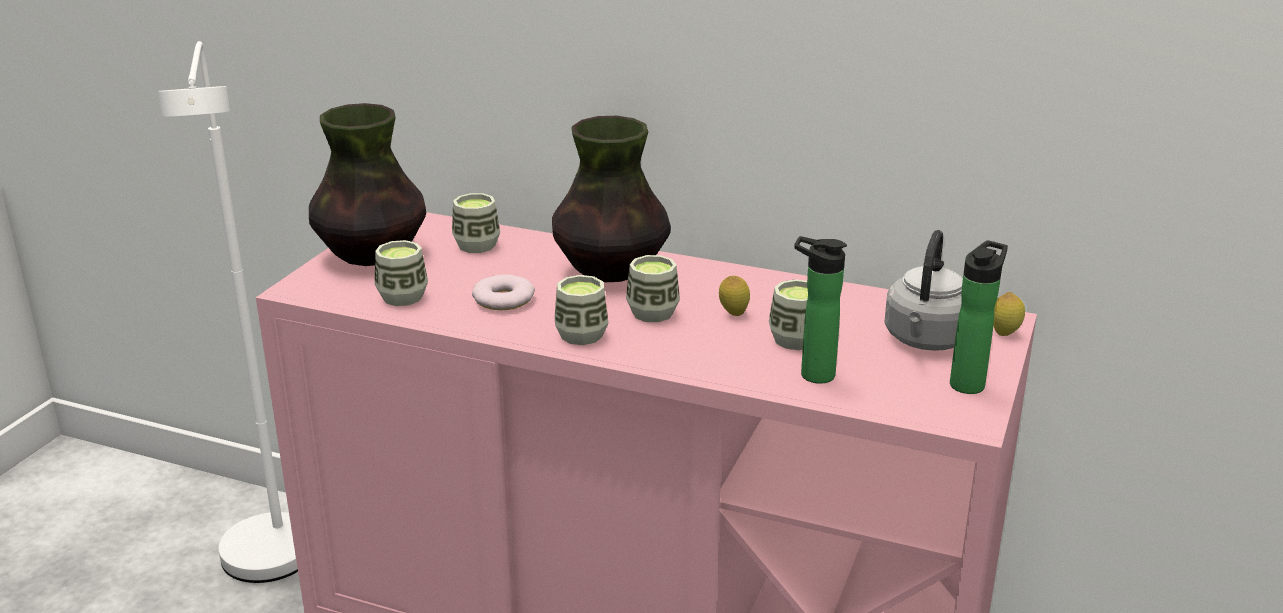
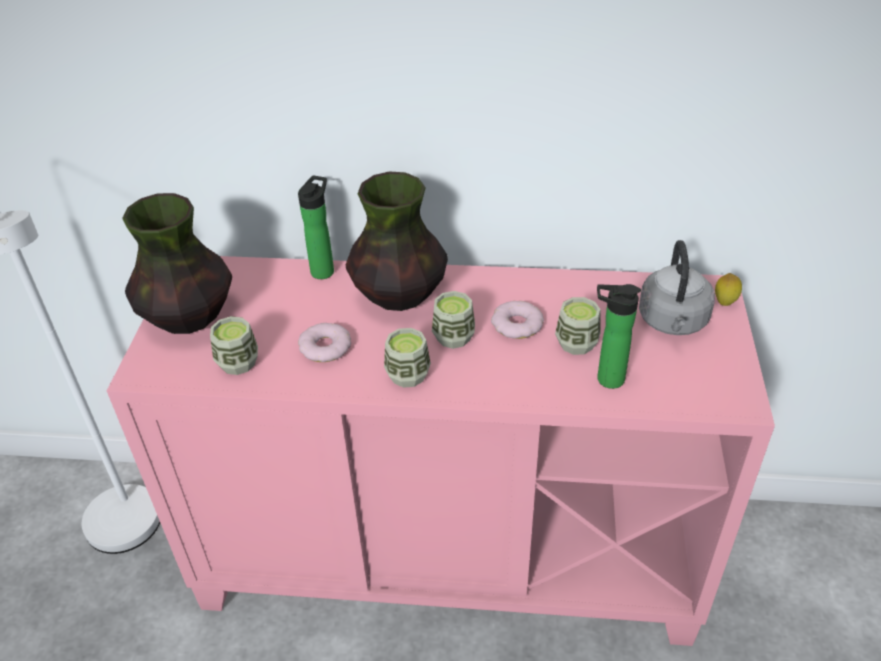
camera: 15 degrees left, 15 degrees up
cup [452,193,500,253] -> none
lemon [719,276,750,316] -> donut [491,301,544,339]
bottle [950,240,1008,394] -> bottle moved to [298,176,334,279]

